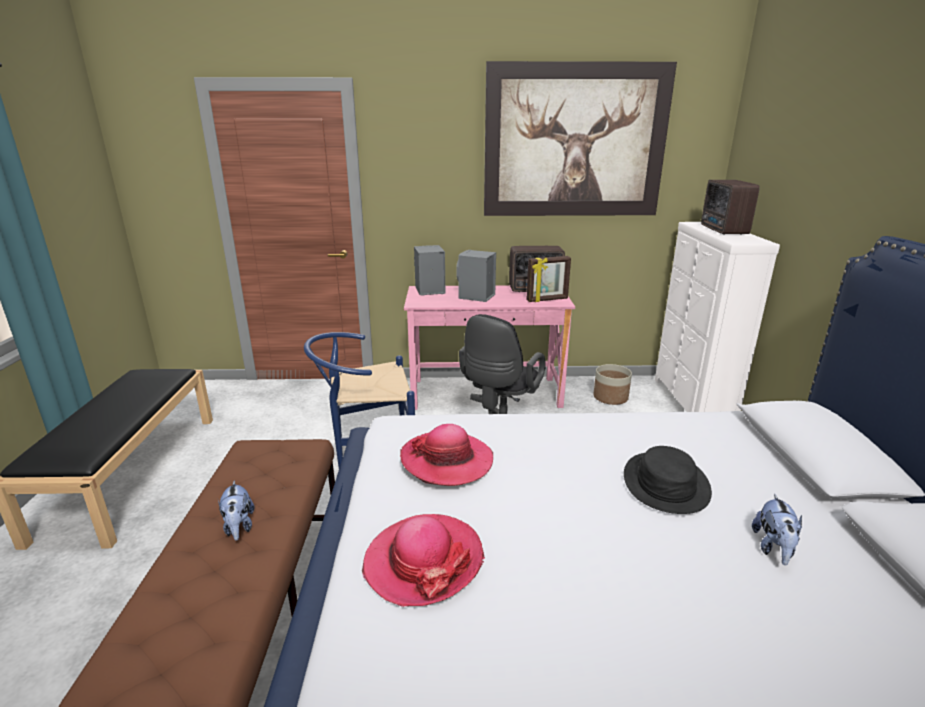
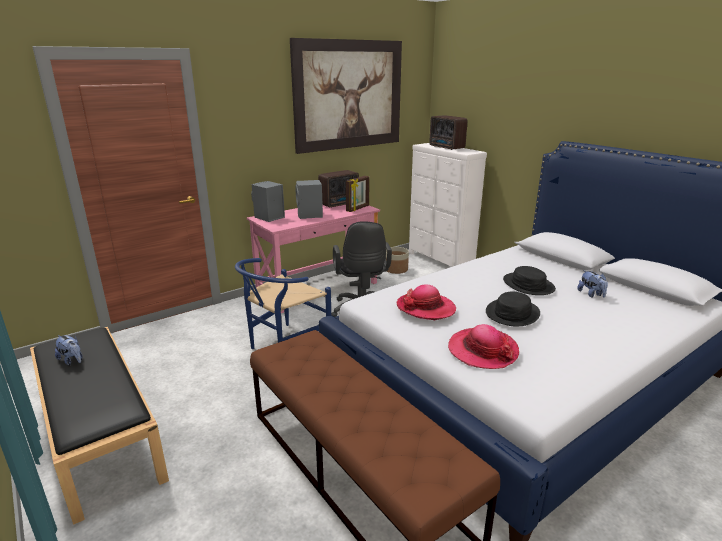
camera: 35 degrees left, 0 degrees up
plush toy [218,481,255,541] -> plush toy moved to [55,335,83,365]
none -> black hat [486,291,540,326]

